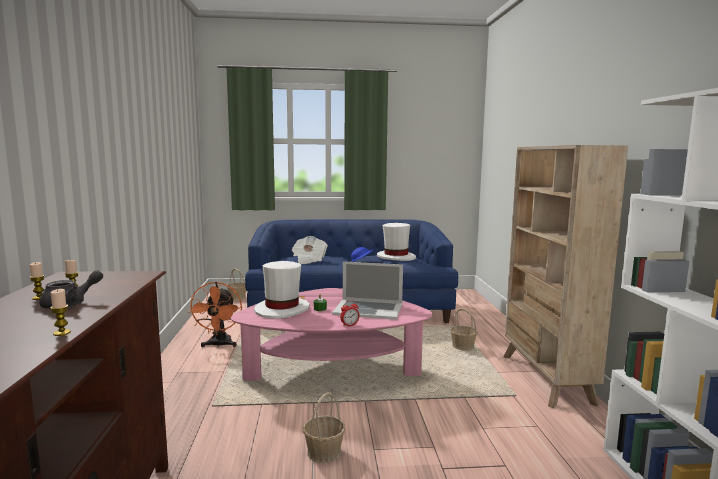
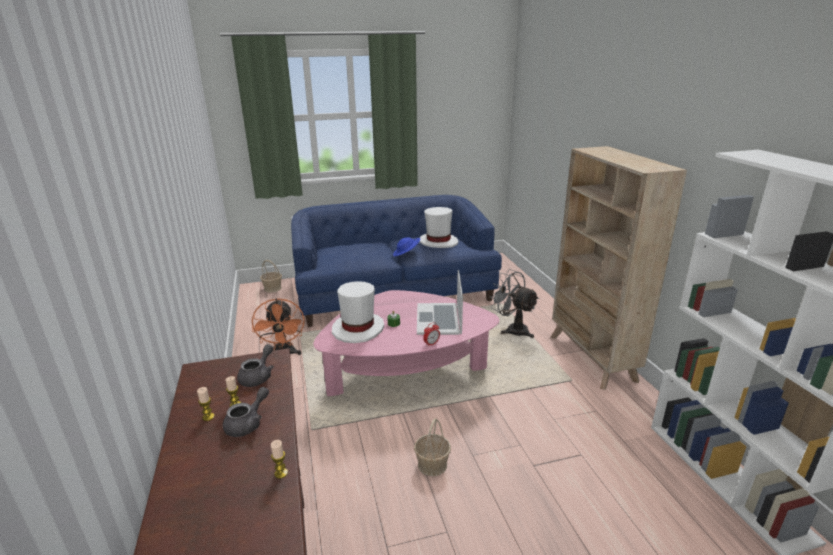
camera: 10 degrees left, 15 degrees up
newspaper [292,236,328,264] -> none
laptop [332,261,403,320] -> laptop turned 90 degrees clockwise [417,270,463,335]
basket [450,308,478,350] -> grey fan [489,269,539,338]
none -> grey teapot [237,344,274,387]

